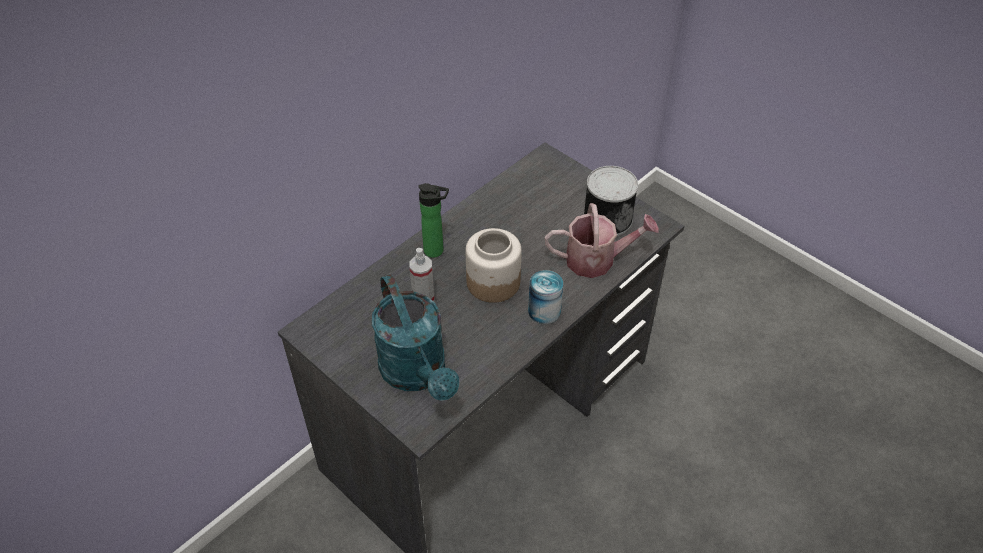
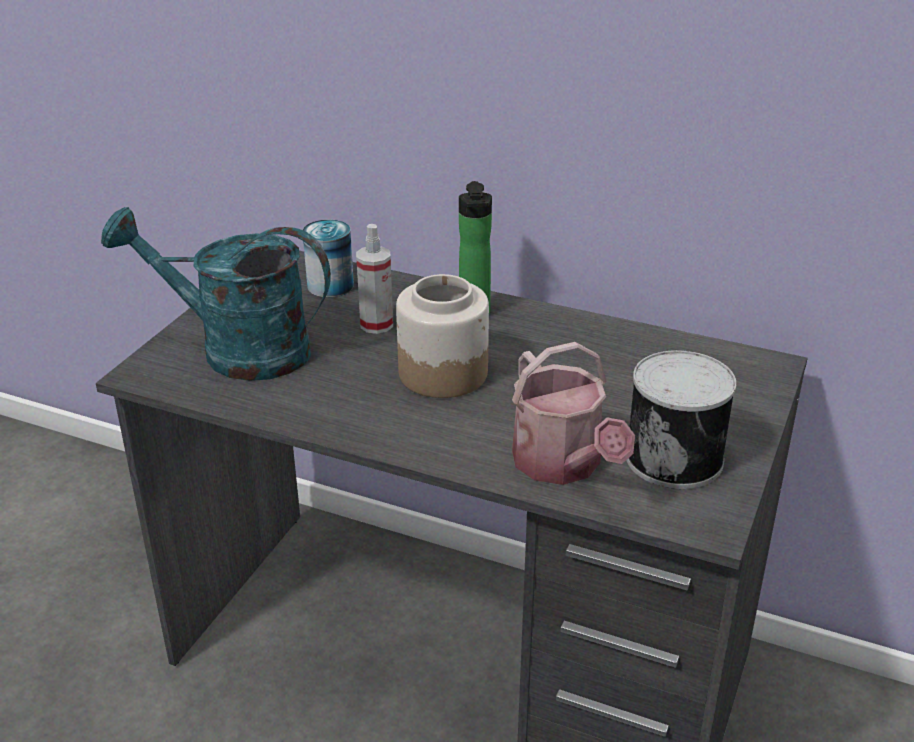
camera: 70 degrees right, 15 degrees down
turquoise watering can [372,274,459,401] -> turquoise watering can turned 60 degrees clockwise [101,207,331,381]
can [528,270,563,324] -> can moved to [303,219,354,297]

